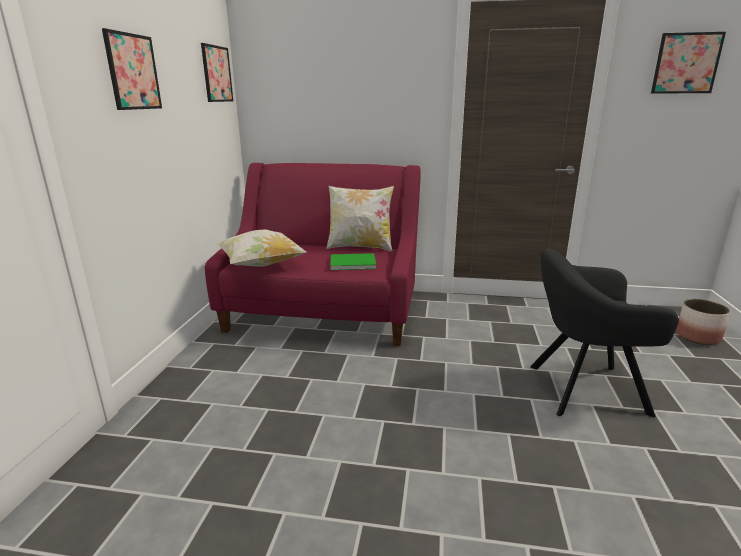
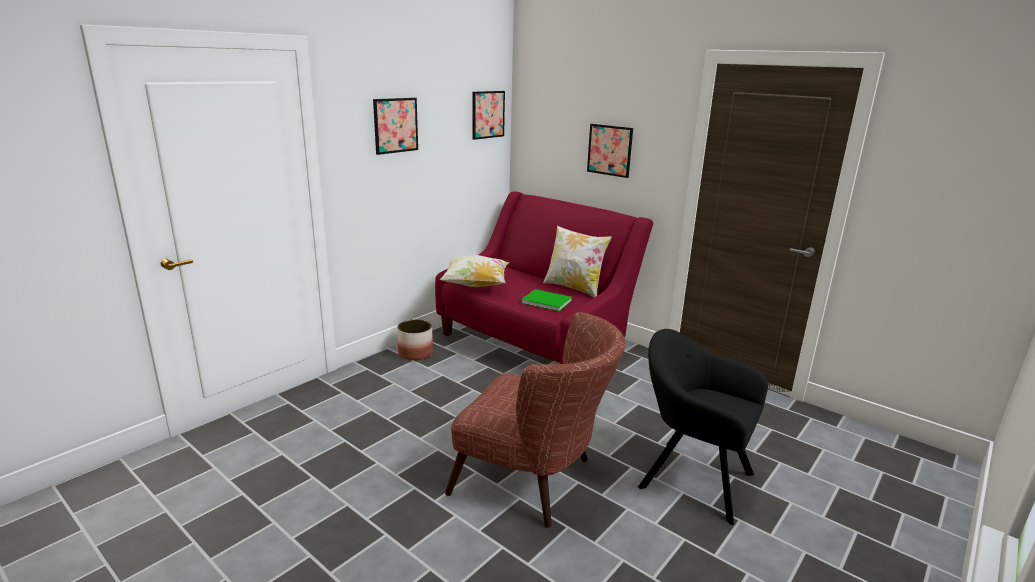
camera: 30 degrees right, 0 degrees up
picture [651,32,726,94] -> picture moved to [587,124,633,178]
planter [676,299,730,345] -> planter moved to [397,319,433,360]
none -> brown armchair [445,312,626,527]

